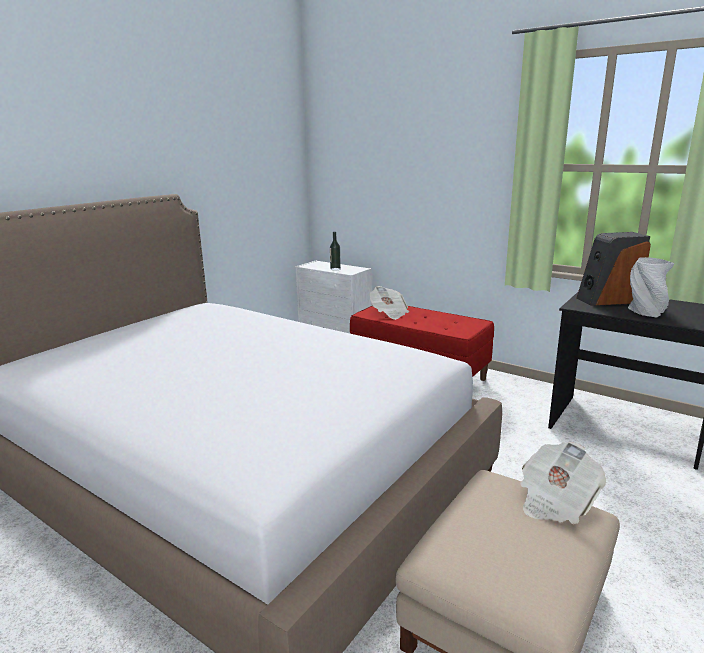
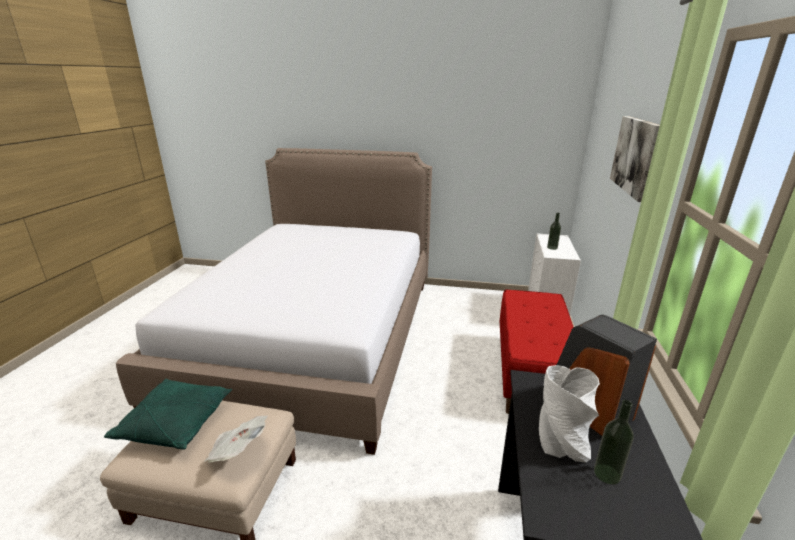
camera: 65 degrees right, 5 degrees up
newspaper [369,286,409,320] -> none
none -> green pillow [104,378,232,450]
none -> bottle [594,400,634,485]
none -> picture [610,116,660,202]

